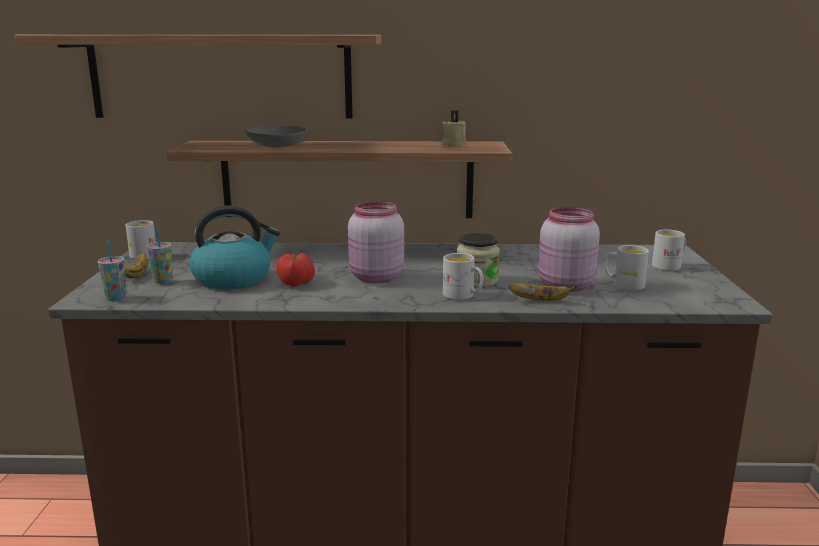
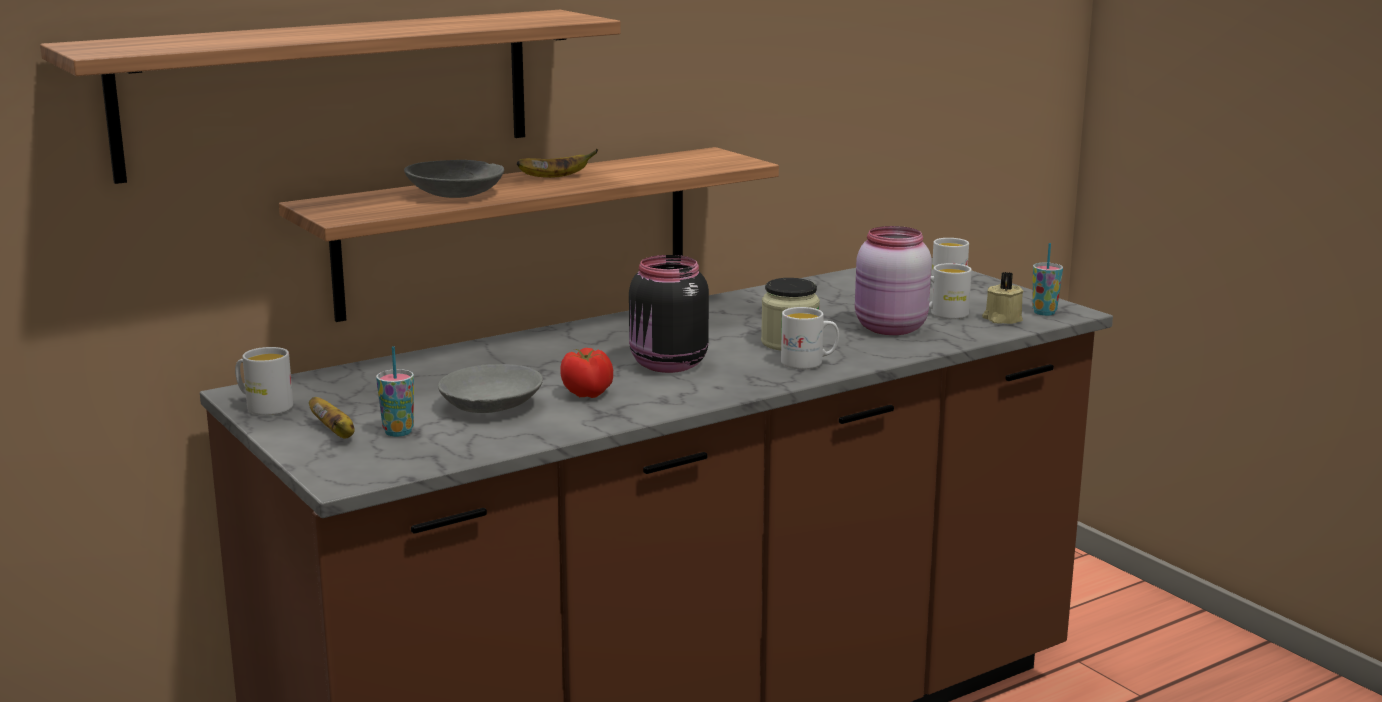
camera: 35 degrees left, 0 degrees up
cup [98,240,127,301] -> cup moved to [1032,243,1063,316]
kettle [189,206,280,289] -> grey bowl [438,364,543,413]
pink jar [348,201,404,283] -> black jar [629,255,709,373]
beige candle [441,110,467,146] -> beige candle moved to [982,272,1024,324]
banana [509,283,577,301] -> banana moved to [517,149,598,178]

